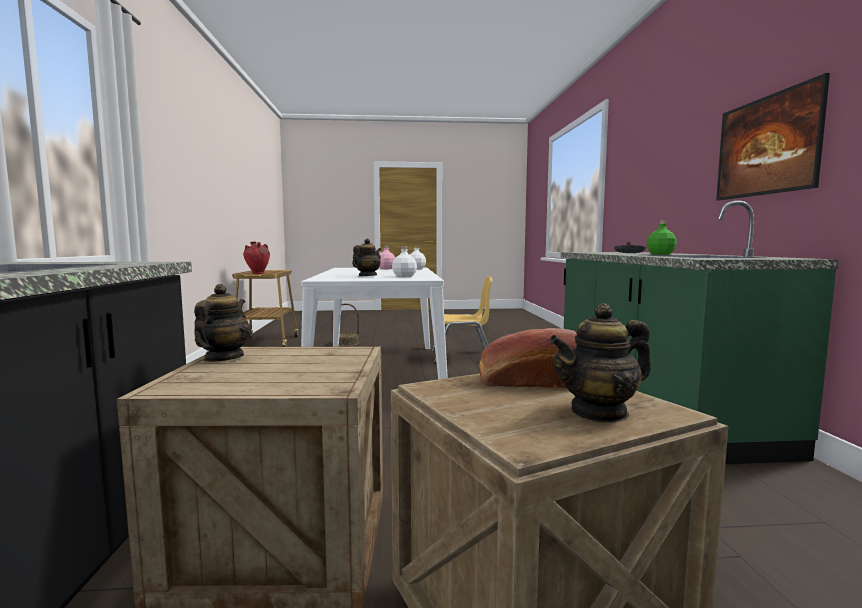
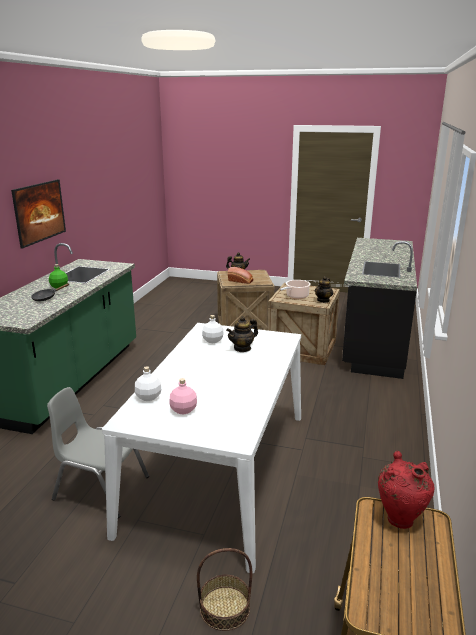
camera: 160 degrees left, 15 degrees up
yellow chair [432,276,493,363] -> grey chair [47,387,149,518]
none -> cooking pot [280,280,311,299]

